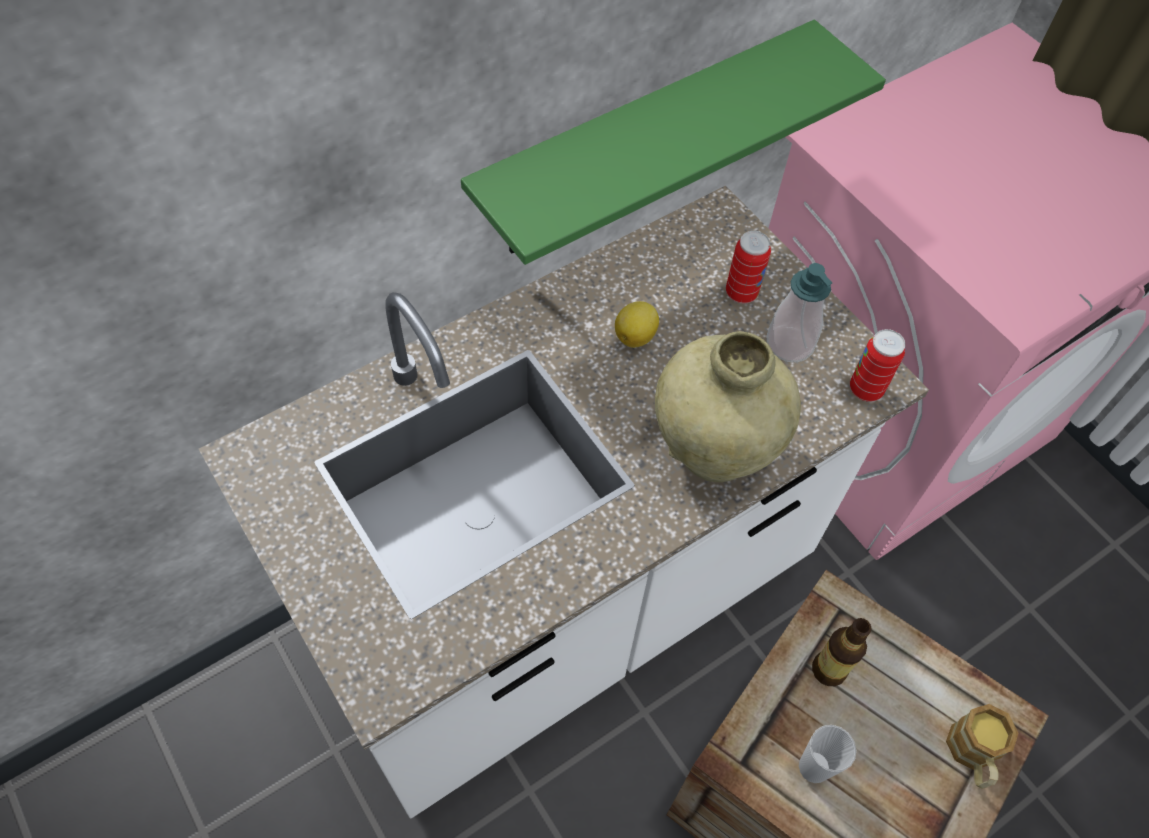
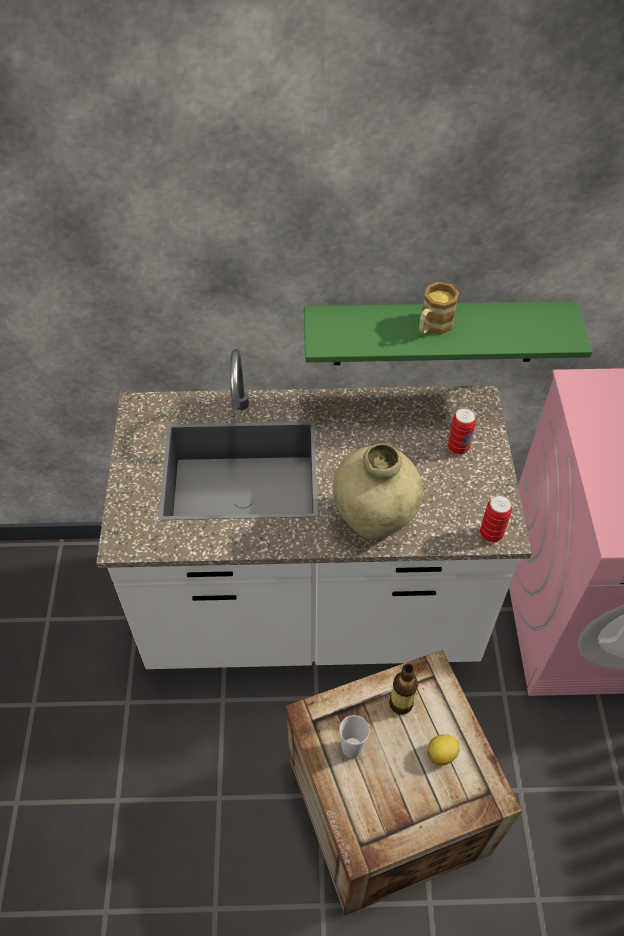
camera: 35 degrees right, 5 degrees down
lemon [615,301,659,348] -> lemon moved to [427,734,459,766]
soap dispenser [767,263,832,362] -> none
mug [946,704,1018,788] -> mug moved to [419,282,459,334]

